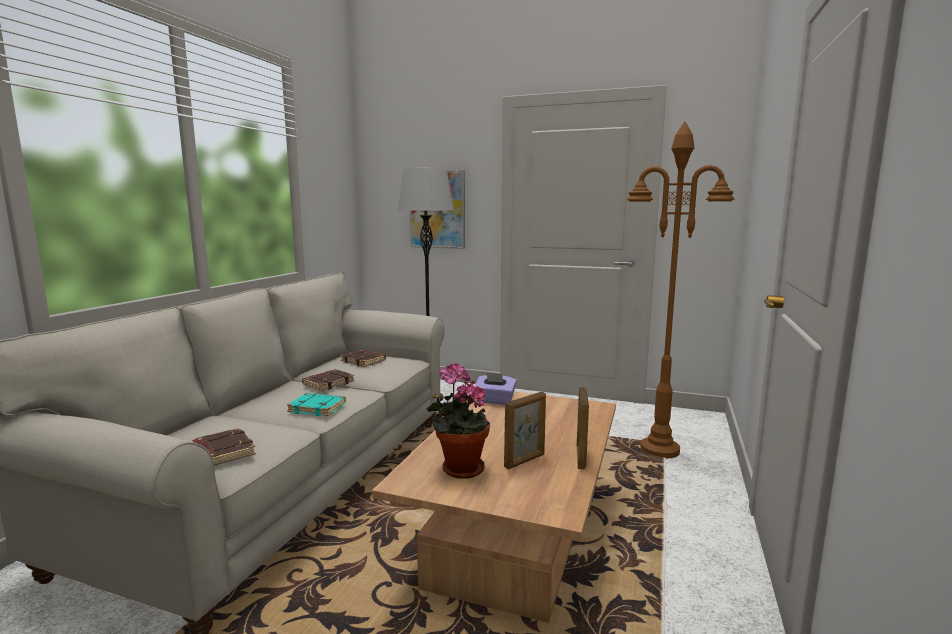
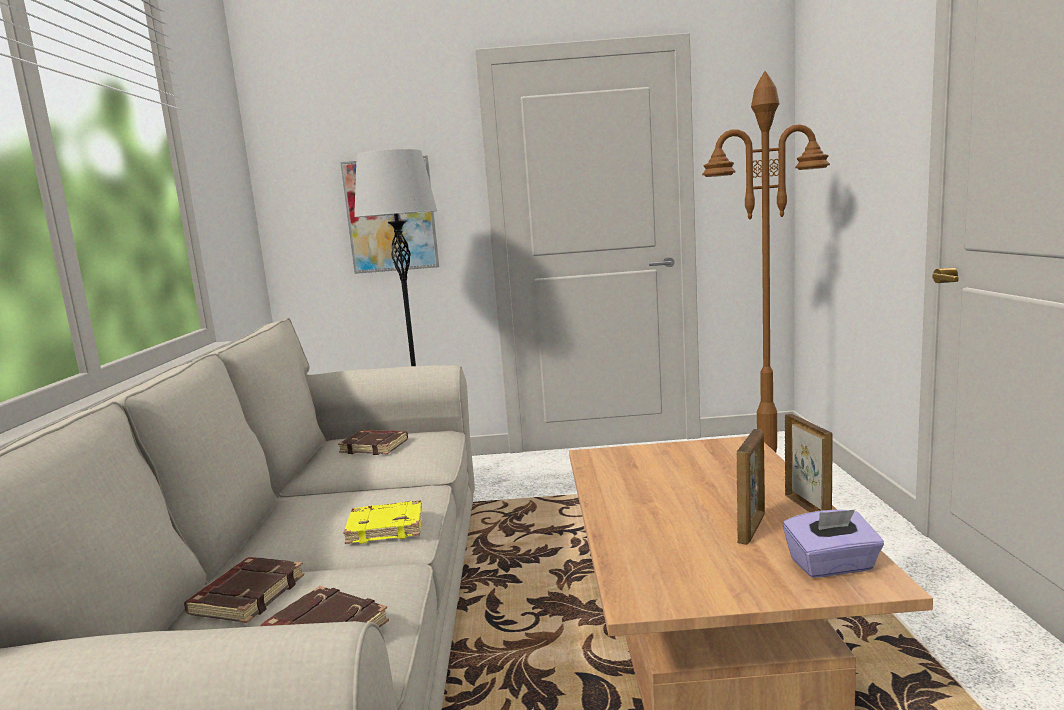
camera: 20 degrees left, 0 degrees up
turquoise book [287,393,346,416] -> yellow book [343,500,422,544]
brown book [302,369,354,391] -> brown book moved to [184,557,304,623]
potted plant [426,363,490,479] -> none
purple tissue box [475,372,517,405] -> purple tissue box moved to [783,509,884,578]

